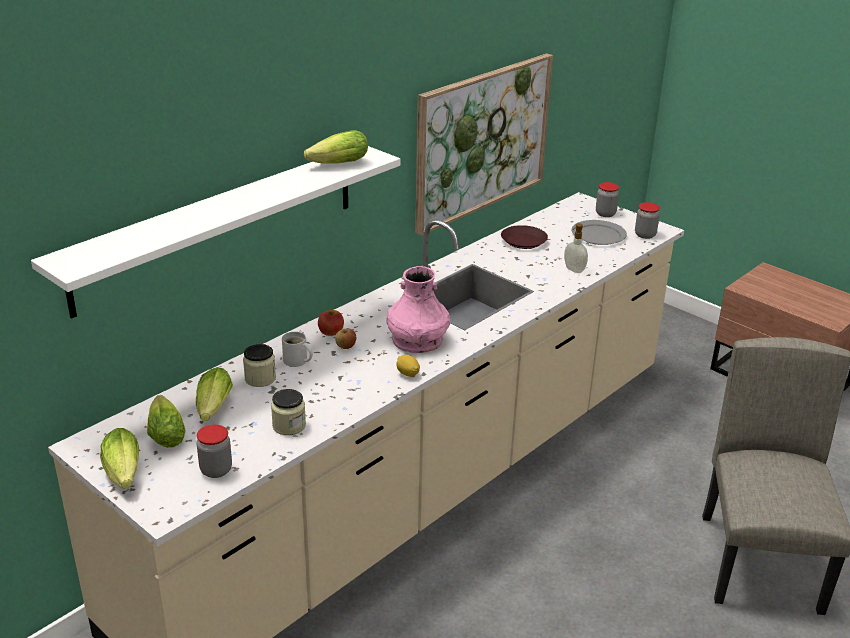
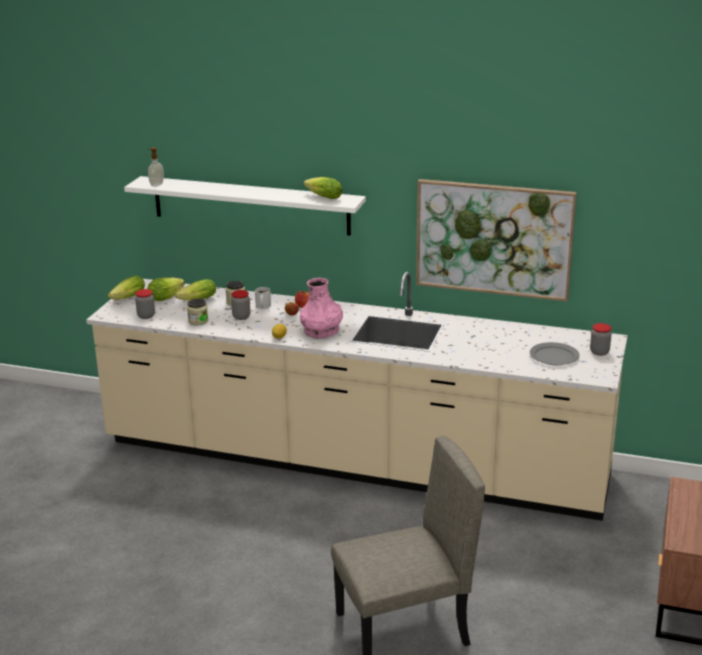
camera: 65 degrees right, 5 degrees down
brown plate [501,225,548,249] -> none
soap dispenser [564,223,588,273] -> soap dispenser moved to [148,147,164,187]
jar [635,202,660,239] -> jar moved to [231,290,250,320]

